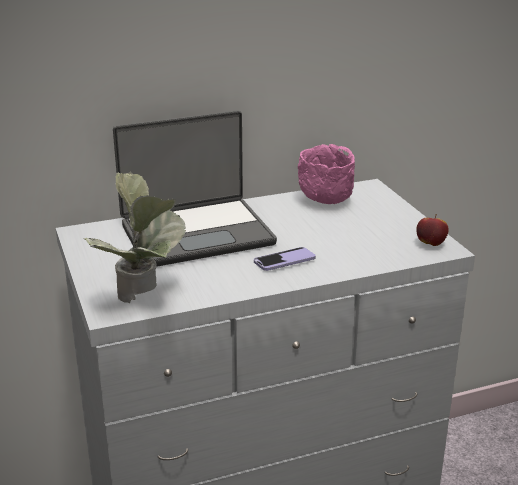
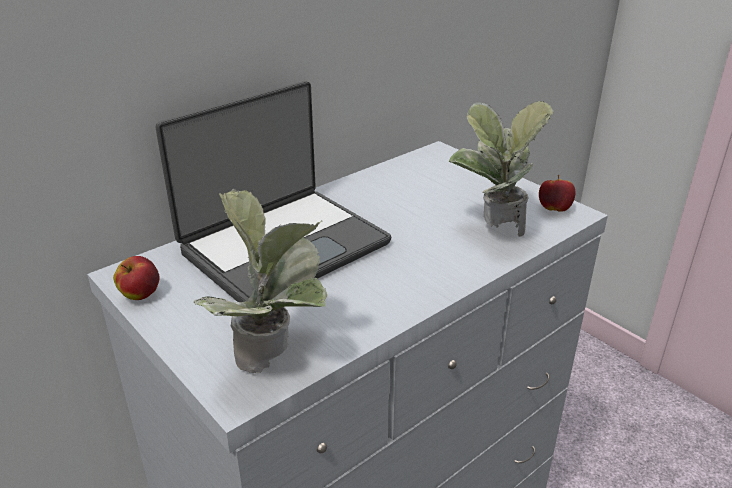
camera: 20 degrees left, 5 degrees up
phone [254,247,316,271] -> none
pink bowl [298,144,355,204] -> none
none -> apple [113,256,160,300]
none -> potted plant [449,101,553,237]

